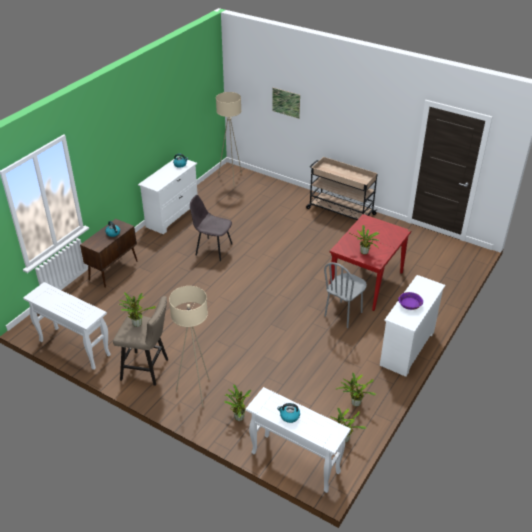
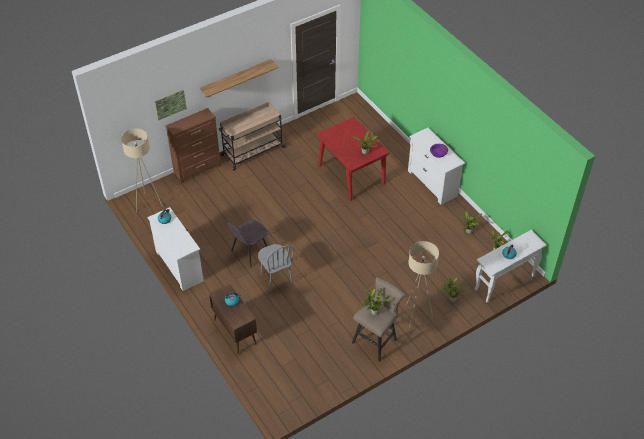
camera: 65 degrees left, 10 degrees up
white console table [23,282,111,370] -> none
grey chair [324,262,367,328] -> grey chair moved to [258,244,295,292]
none -> brown dresser [166,108,221,184]
none -> shelf [200,59,278,97]

